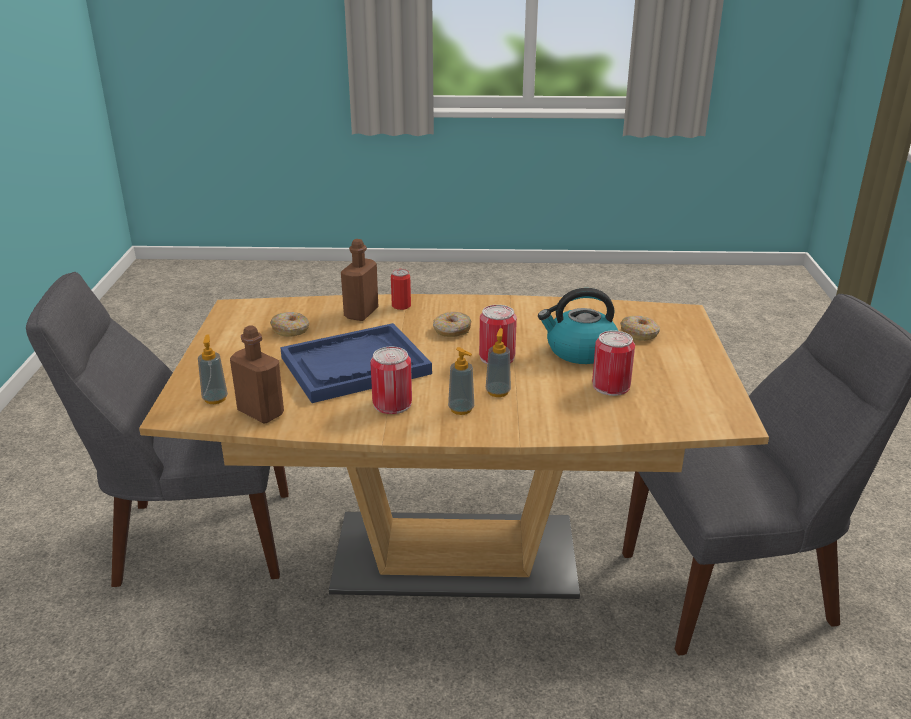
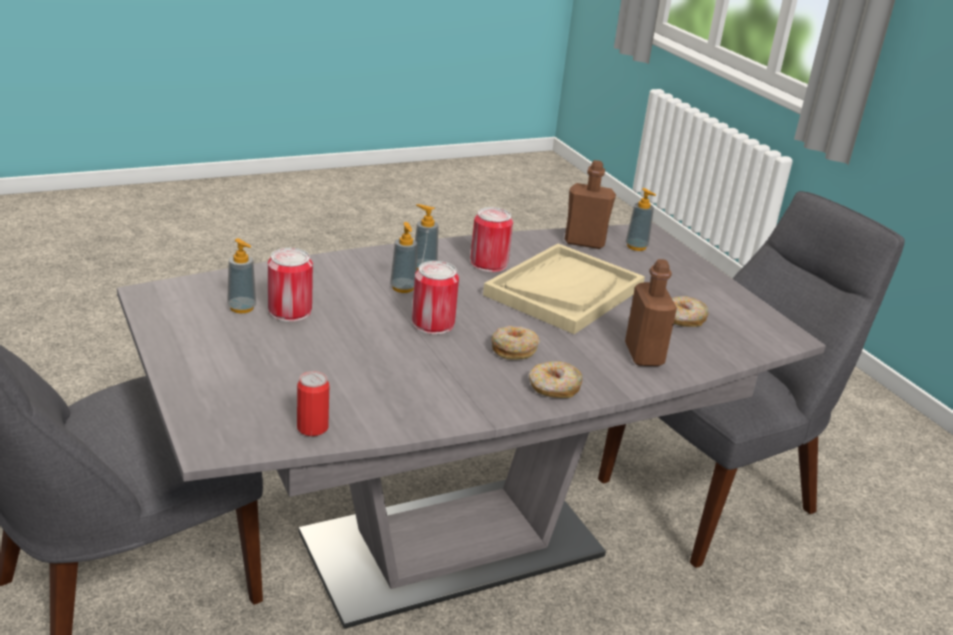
camera: 150 degrees right, 0 degrees up
brown dining table [139,294,769,599] -> grey dining table [117,223,826,629]
blue tray [280,323,432,403] -> beige tray [483,243,645,334]
can [391,269,411,310] -> can moved to [297,371,329,436]
kettle [538,288,618,364] -> none
donut [620,316,660,341] -> donut moved to [529,361,582,398]
none -> soap dispenser [227,238,256,313]

